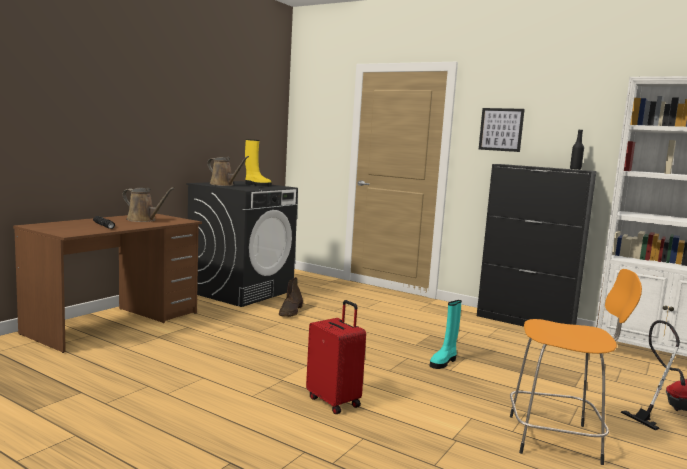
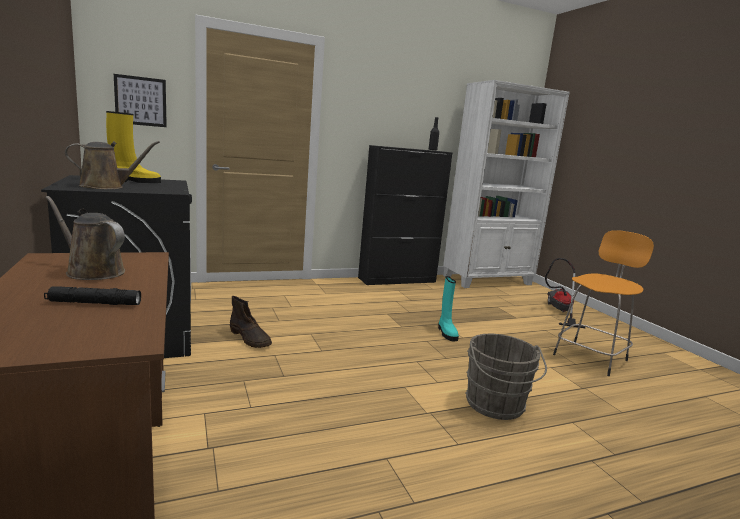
camera: 55 degrees left, 5 degrees up
brown watering can [122,187,175,222] -> brown watering can turned 120 degrees counterclockwise [45,196,125,280]
red suitcase [306,300,366,414] -> grey bucket [465,334,547,420]
picture [479,108,525,152] -> picture moved to [114,74,167,127]

